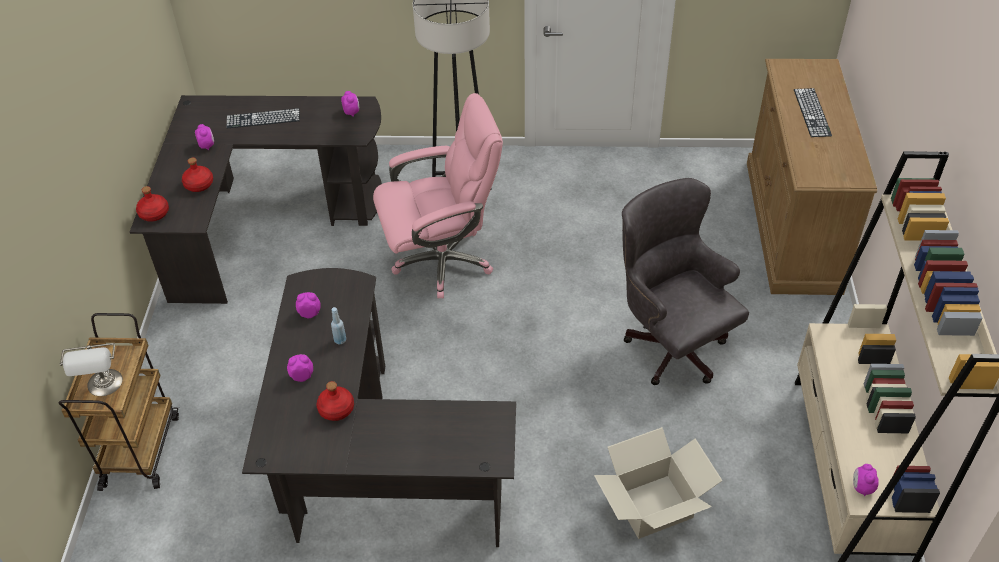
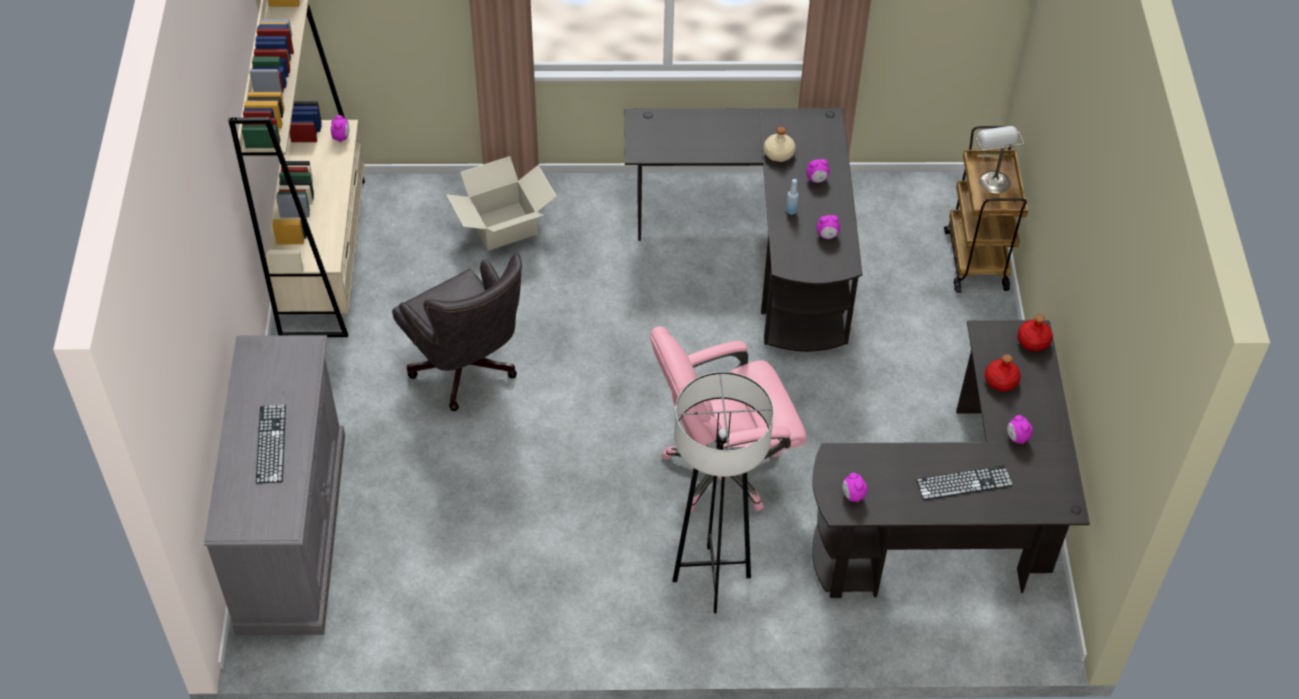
camera: 175 degrees right, 5 degrees up
red bottle [316,381,354,421] -> beige bottle [764,126,796,162]
brown cabinet [747,59,877,295] -> grey cabinet [204,335,345,635]

